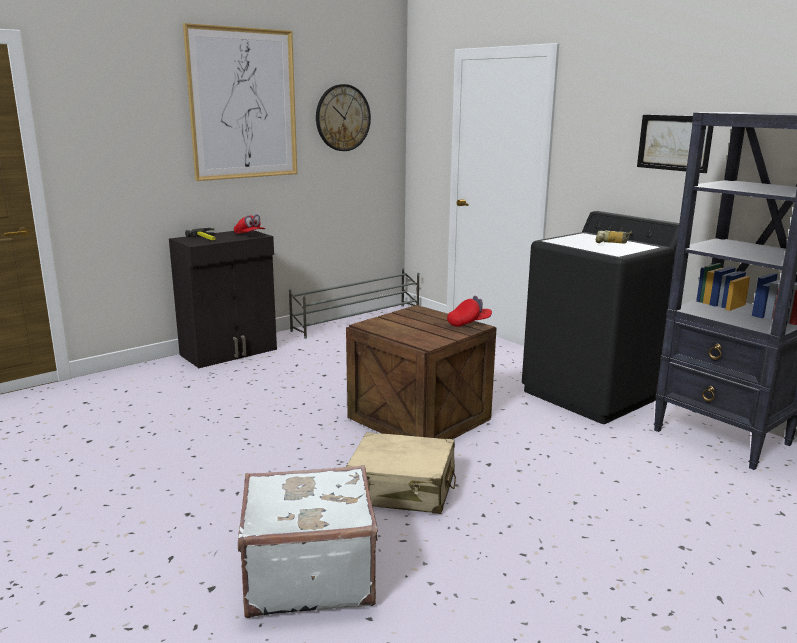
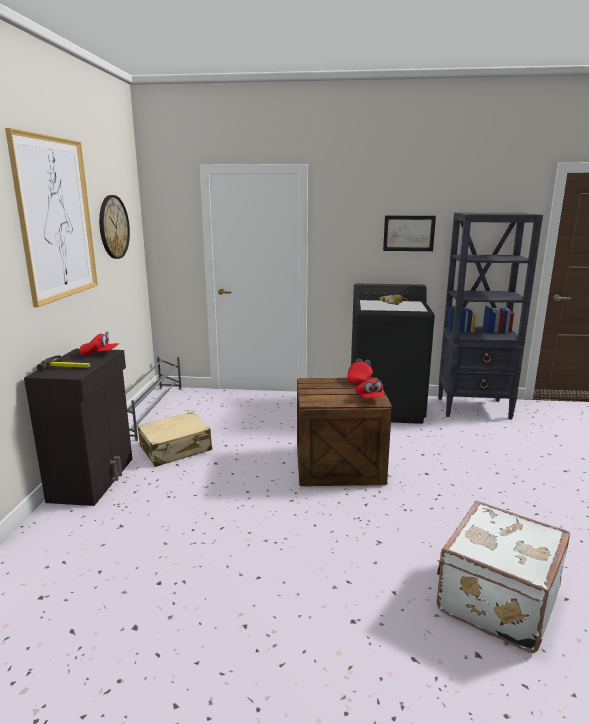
camera: 45 degrees left, 0 degrees up
beige suitcase [346,432,456,514] -> beige suitcase moved to [138,412,212,467]
none -> red cap [356,380,385,398]

